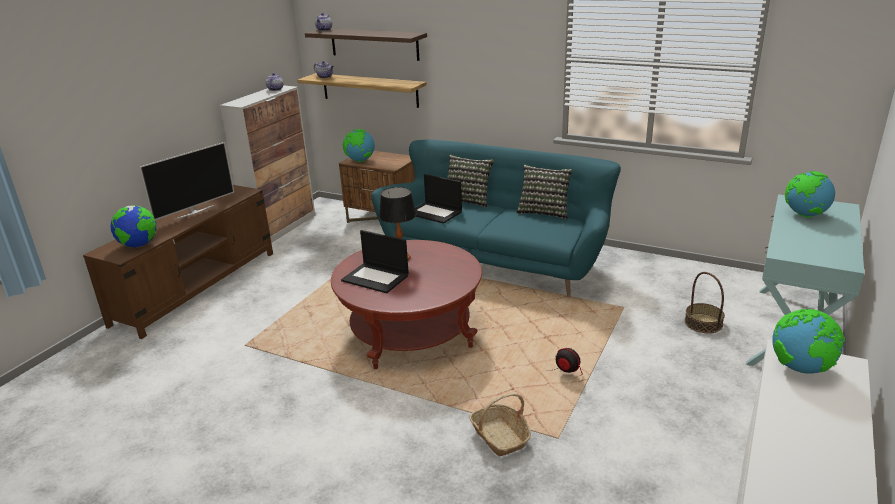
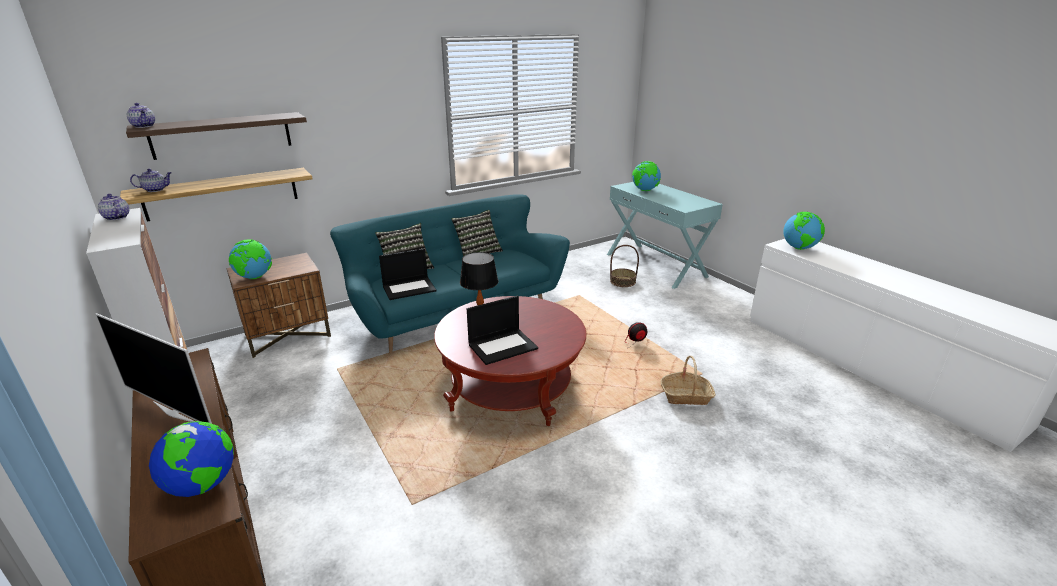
camera: 60 degrees left, 0 degrees up
television [139,142,234,220] -> television turned 135 degrees clockwise [95,313,212,424]

